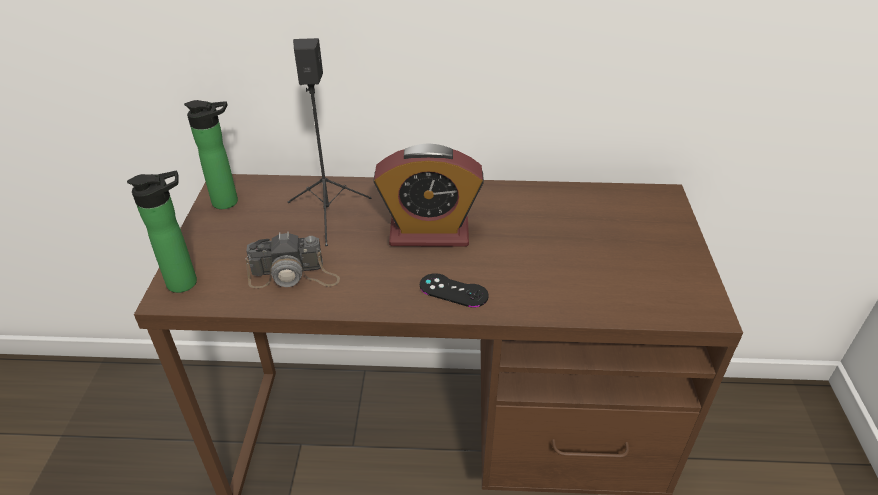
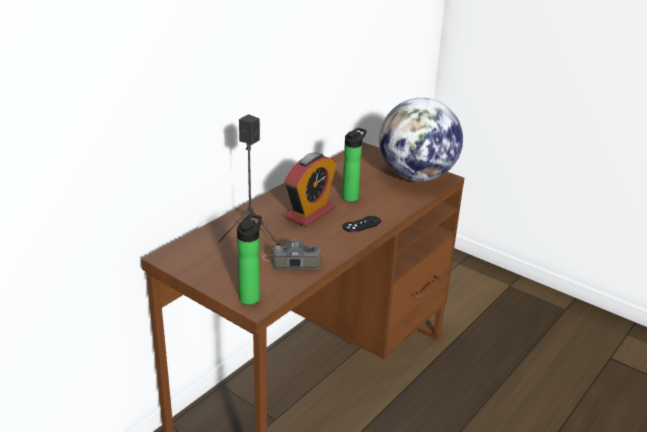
camera: 55 degrees left, 10 degrees down
bottle [184,100,238,209] -> bottle moved to [342,128,367,202]
camera [246,232,340,288] -> camera turned 120 degrees counterclockwise [262,240,322,270]
none -> globe [379,98,463,181]

